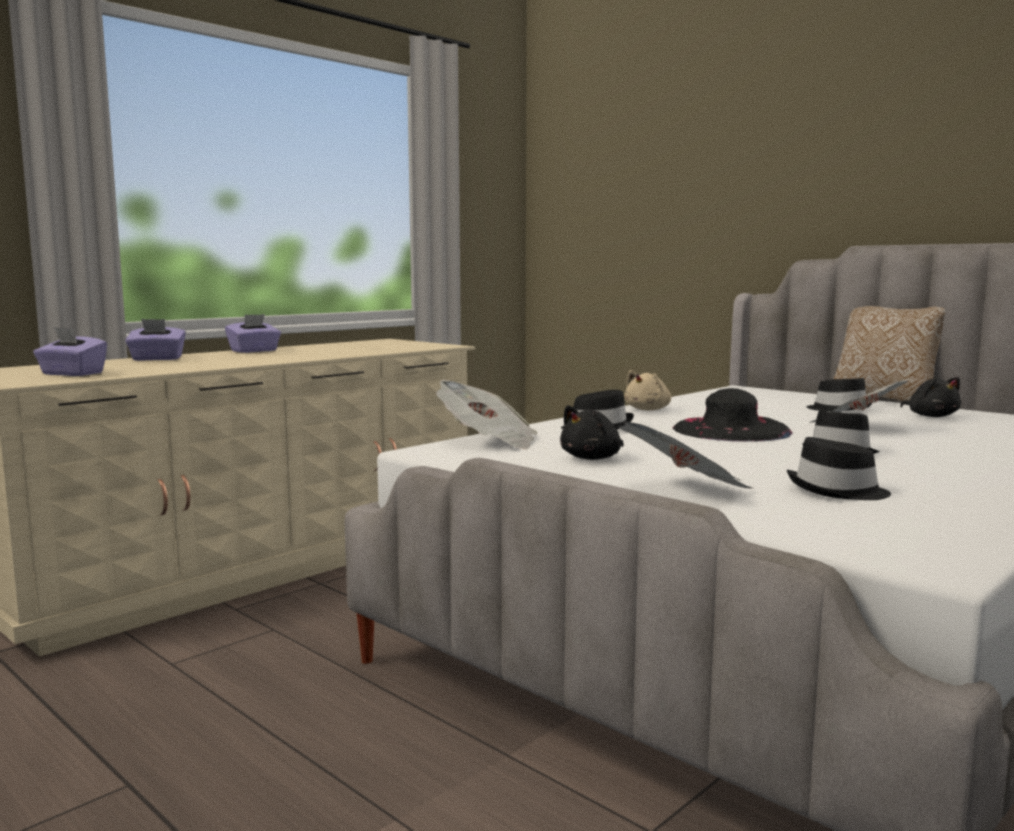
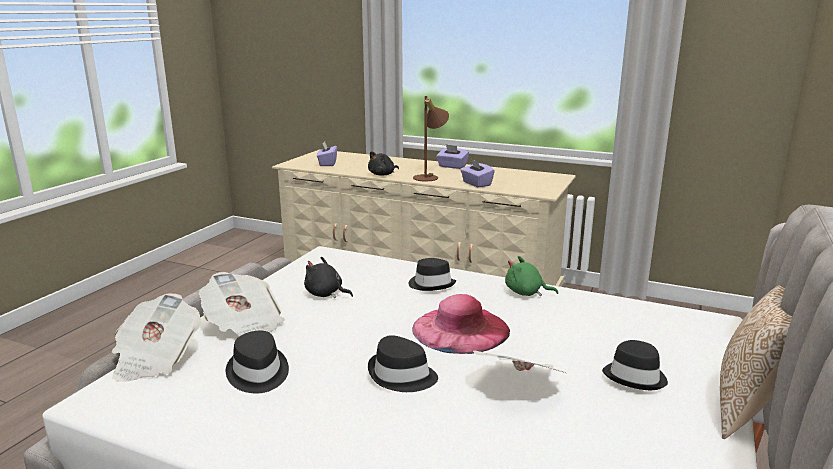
camera: 70 degrees right, 10 degrees up
purple tissue box [125,319,186,361] -> purple tissue box moved to [461,159,495,188]
newspaper [436,380,537,450] -> newspaper moved to [112,293,201,382]
beige plush toy [624,370,671,410] -> green plush toy [505,256,558,296]
black hat [673,388,793,442] -> pink hat [412,294,510,354]
black plush toy [900,377,961,417] -> black plush toy moved to [368,151,399,176]
none -> brown table lamp [413,96,449,181]

